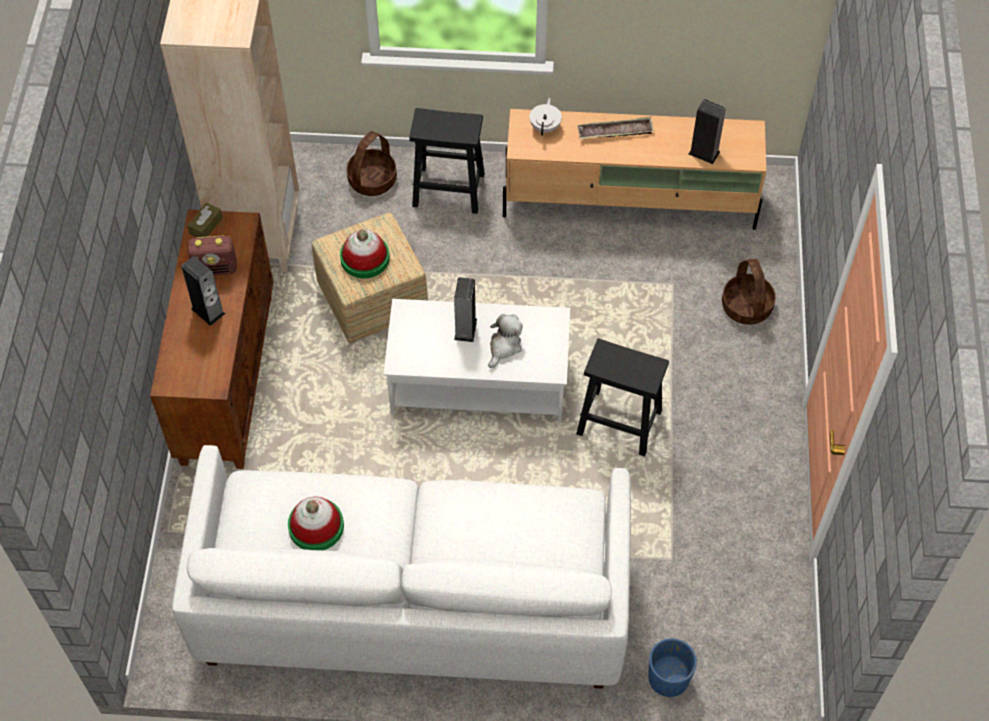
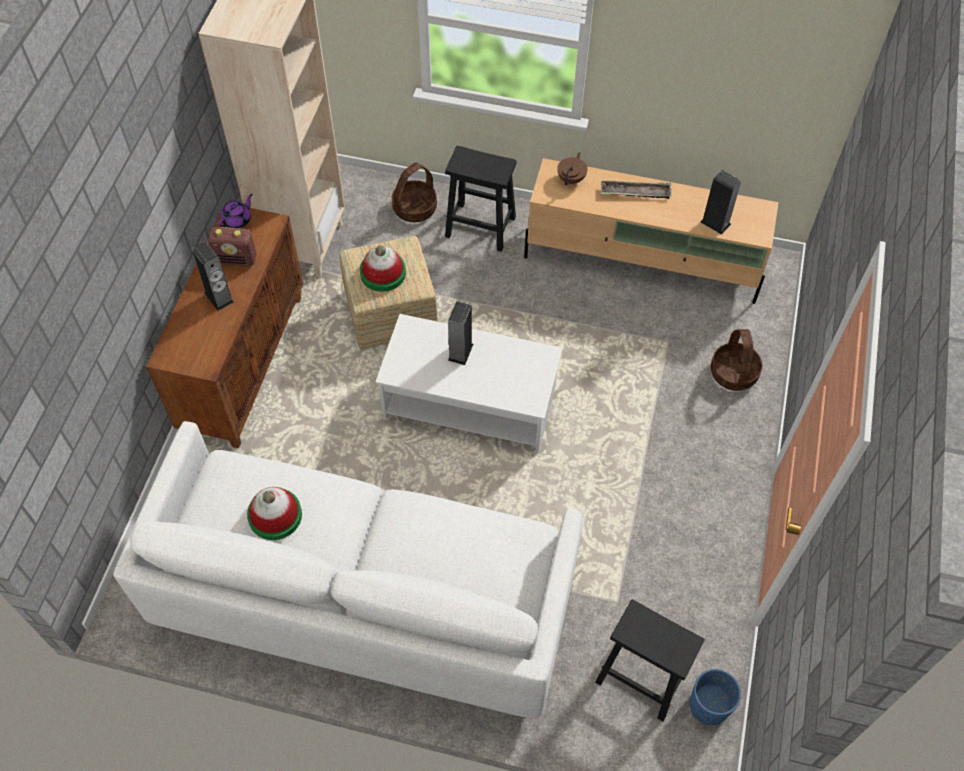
camera: 10 degrees right, 0 degrees up
brown tissue box [187,203,223,237] -> purple teapot [218,194,253,229]
plush toy [488,314,523,368] -> none
white teapot [529,98,562,136] -> brown teapot [557,152,588,186]
black stool [576,339,669,456] -> black stool moved to [595,599,705,721]
blue planter [648,638,697,697] -> blue planter moved to [690,669,741,725]

